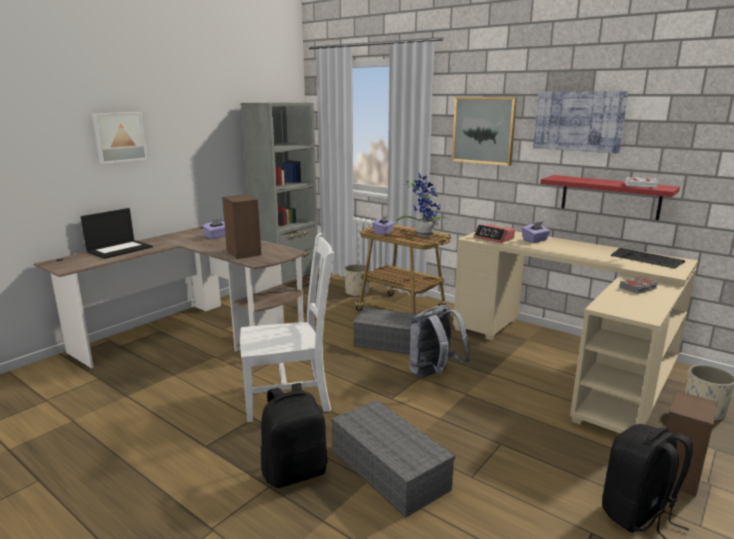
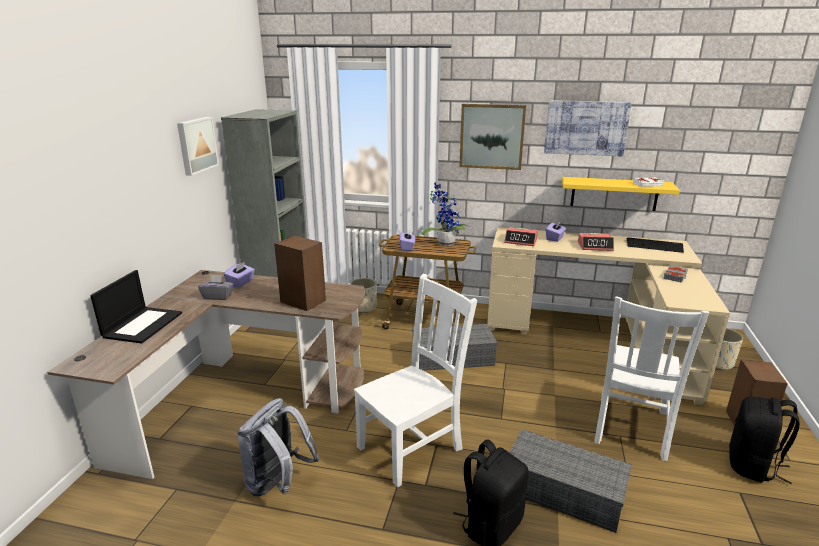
camera: 25 degrees left, 5 degrees up
picture [92,112,147,164] -> picture moved to [177,117,219,176]
grey backpack [409,305,471,378] -> grey backpack moved to [238,398,319,496]
red shelf [540,175,680,220] -> yellow shelf [562,177,680,211]
none -> grey tissue box [198,275,233,300]
none -> alarm clock [578,233,614,251]
none -> white chair [594,296,709,461]

